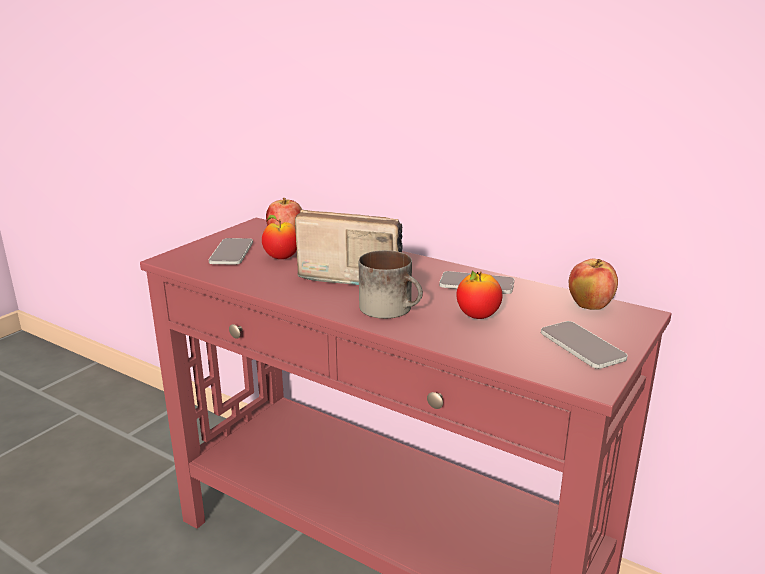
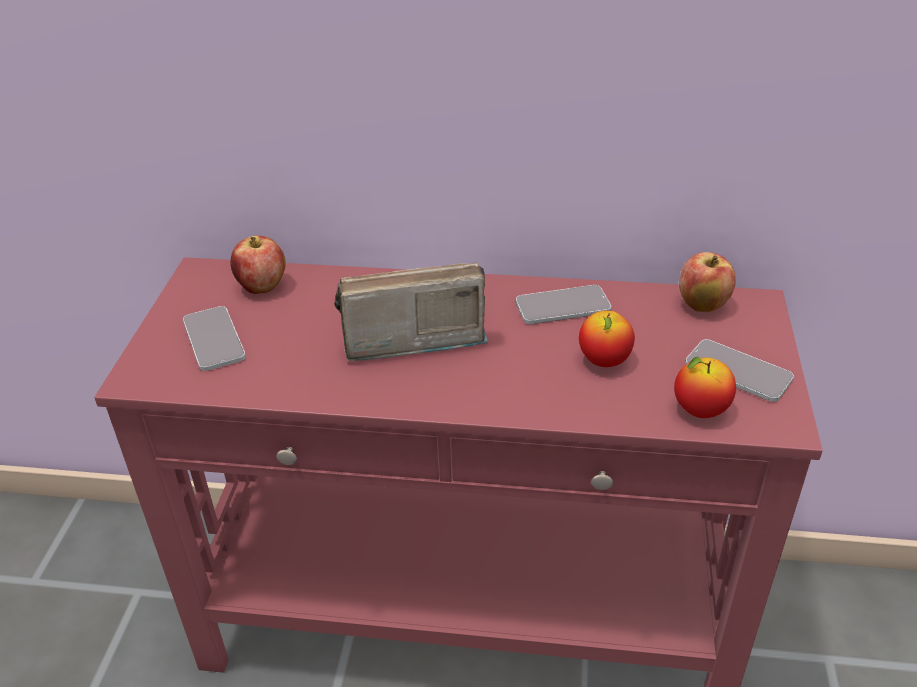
camera: 25 degrees left, 15 degrees up
apple [262,215,297,259] -> apple moved to [674,357,736,418]
mug [359,250,423,319] -> none

